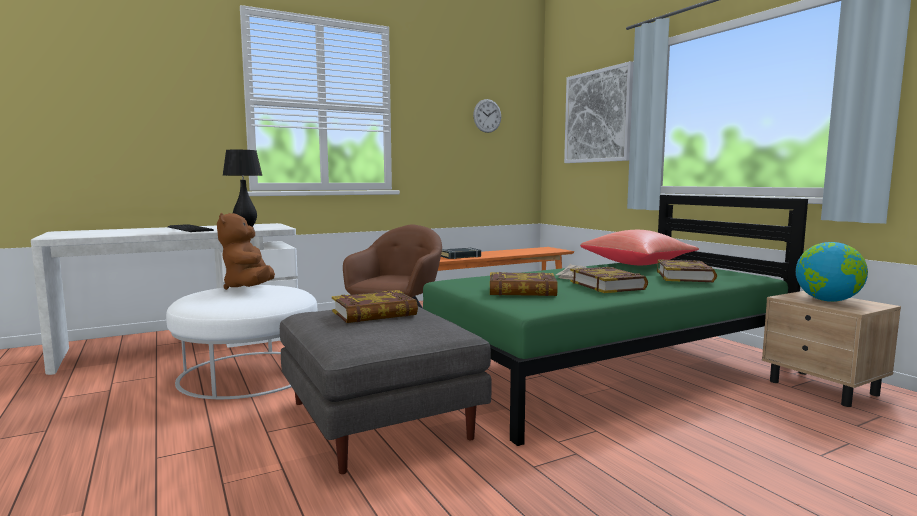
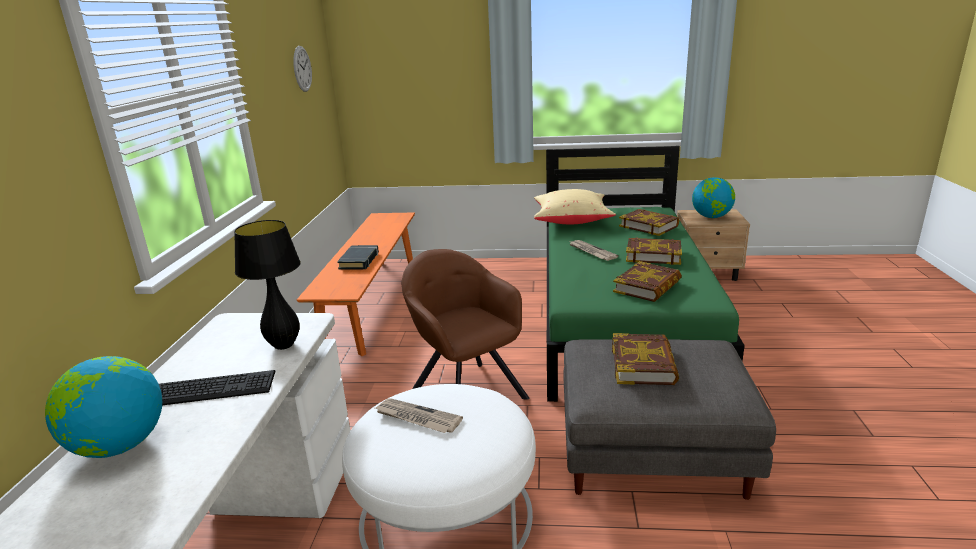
camera: 55 degrees left, 15 degrees up
brown plush toy [217,213,275,290] -> newspaper [375,398,463,433]
picture [564,61,634,163] -> none
red pillow [580,230,699,265] -> beige pillow [534,189,616,224]
none -> globe [45,356,162,458]

